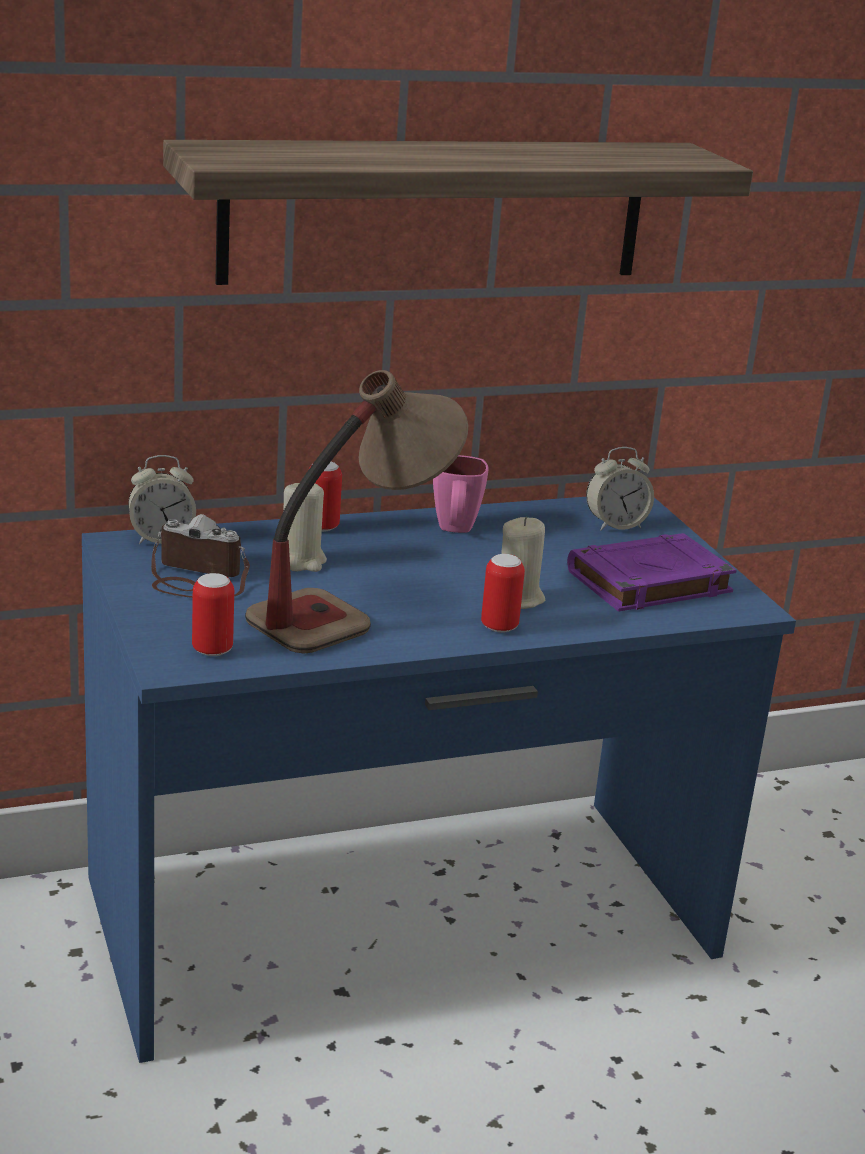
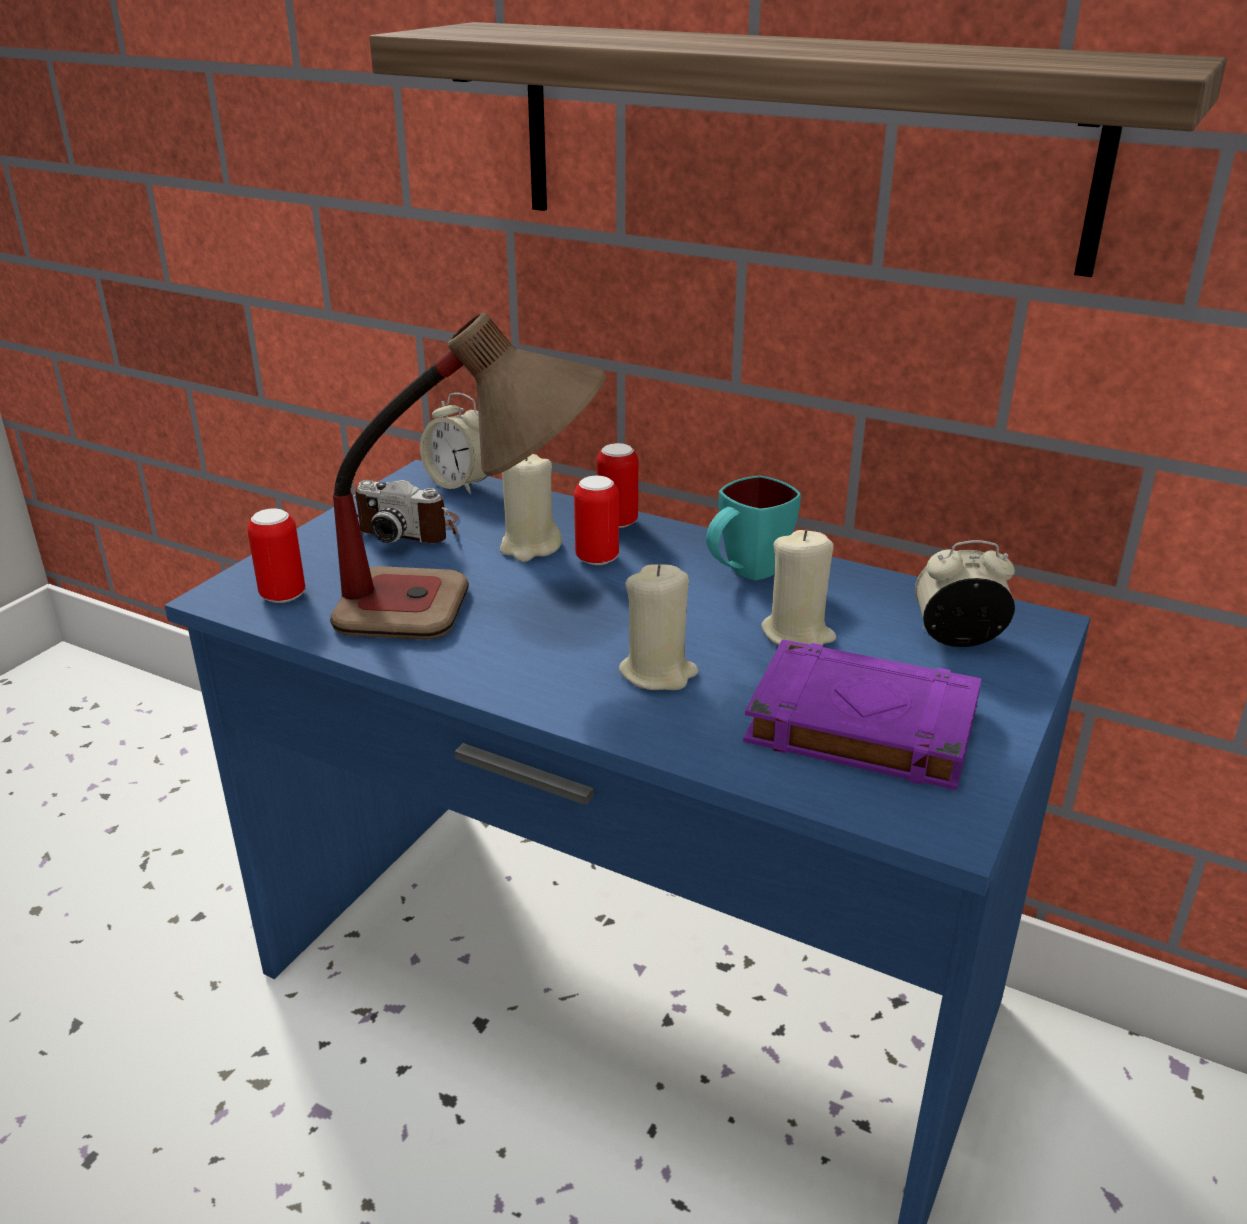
camera: 50 degrees right, 5 degrees up
camera [151,514,250,598] -> camera turned 135 degrees clockwise [353,480,459,543]
pink mug [433,455,489,533] -> turquoise mug [706,476,801,581]
can [481,554,525,632] -> can moved to [574,476,619,565]
alarm clock [586,447,654,531] -> alarm clock turned 150 degrees clockwise [915,540,1015,647]
none -> beige candle [762,530,836,645]

